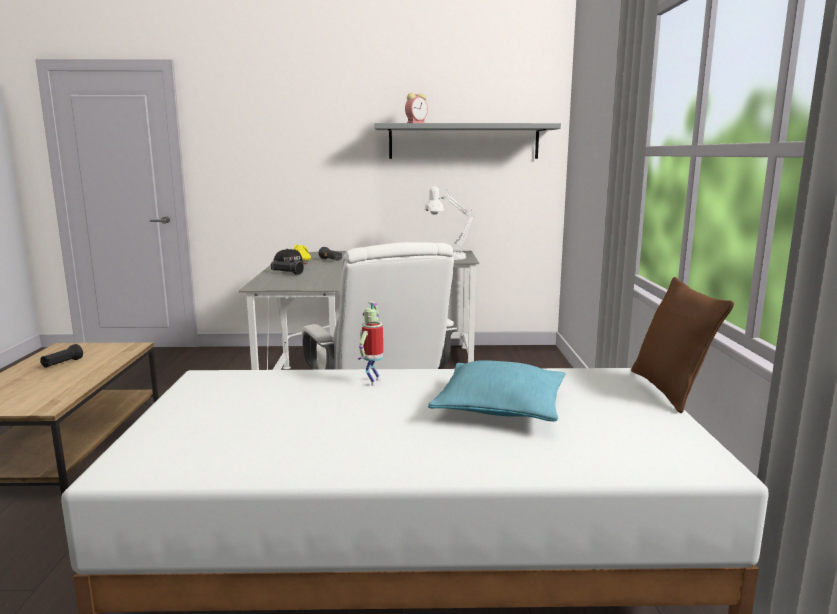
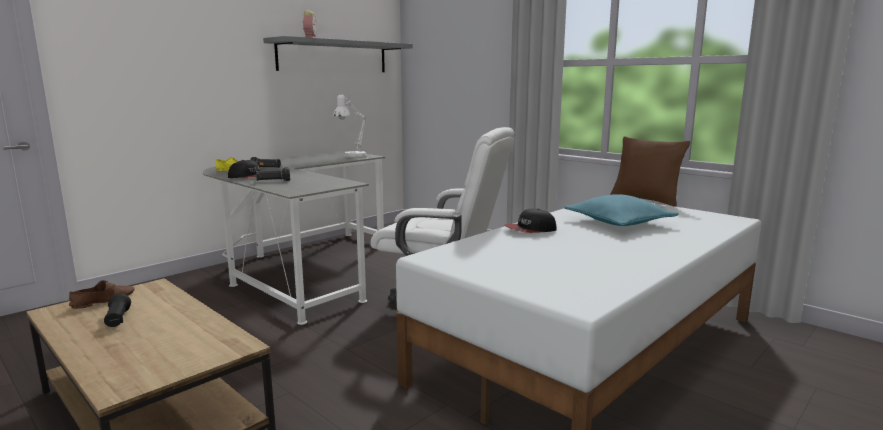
camera: 45 degrees left, 0 degrees up
toy robot [358,301,383,386] -> cap [504,208,557,233]
none -> brown shoe [69,280,135,309]

